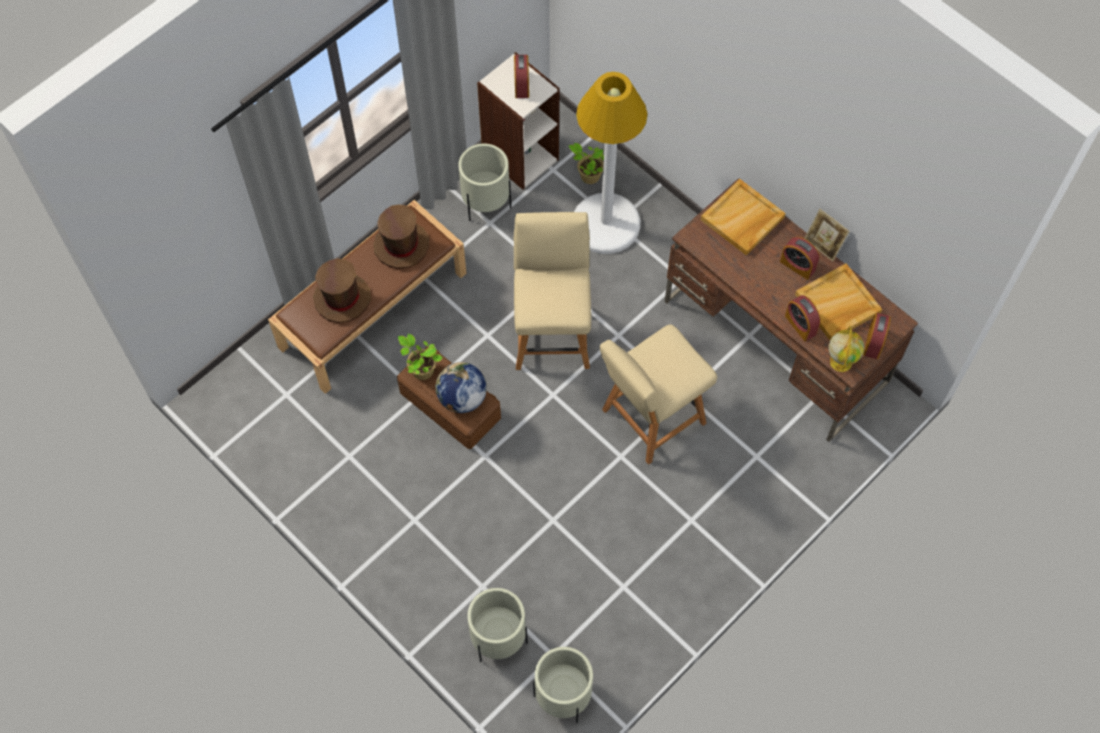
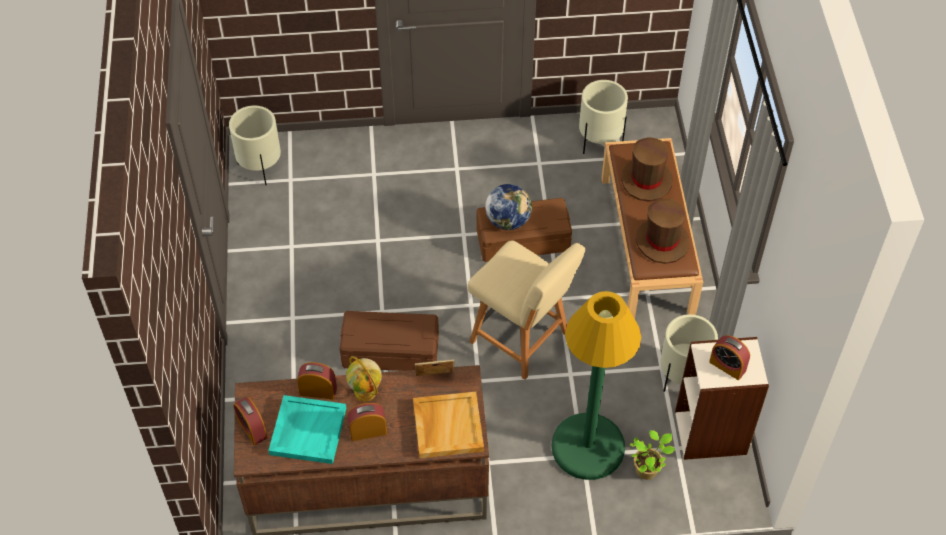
camera: 130 degrees right, 10 degrees down
potted plant [398,334,443,380] -> none
beige planter [467,588,528,662] -> beige planter moved to [579,80,628,154]
white floor lamp [574,72,647,254] -> green floor lamp [551,291,641,480]
beige chair [600,324,717,465] -> brown storage box [340,311,439,371]
beige tray [795,263,882,340] -> turquoise tray [268,395,346,464]
picture frame [804,209,849,261] -> picture frame moved to [415,359,454,376]
globe [828,326,864,372] -> globe moved to [346,356,382,402]

